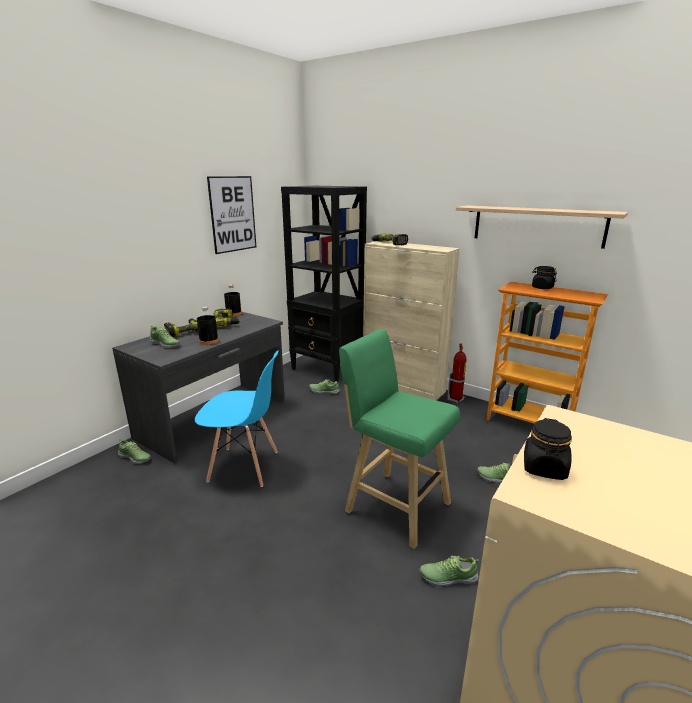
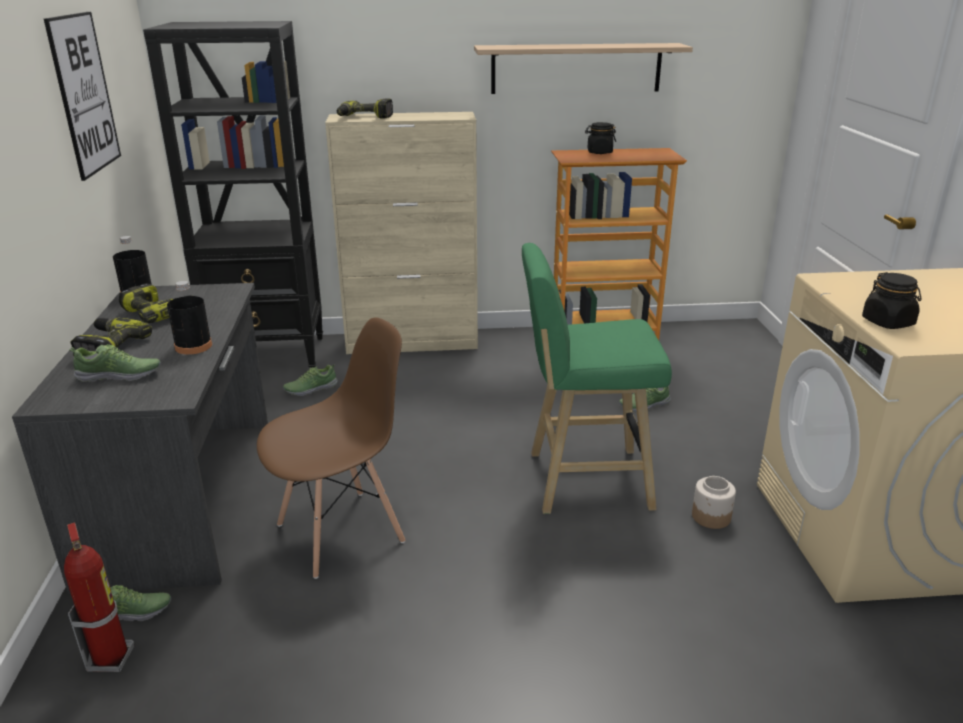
camera: 40 degrees left, 5 degrees up
blue chair [195,350,279,487] -> brown chair [257,317,406,579]
shoe [420,555,479,587] -> jar [692,476,736,529]
fire extinguisher [447,343,466,403] -> fire extinguisher moved to [64,522,134,672]

